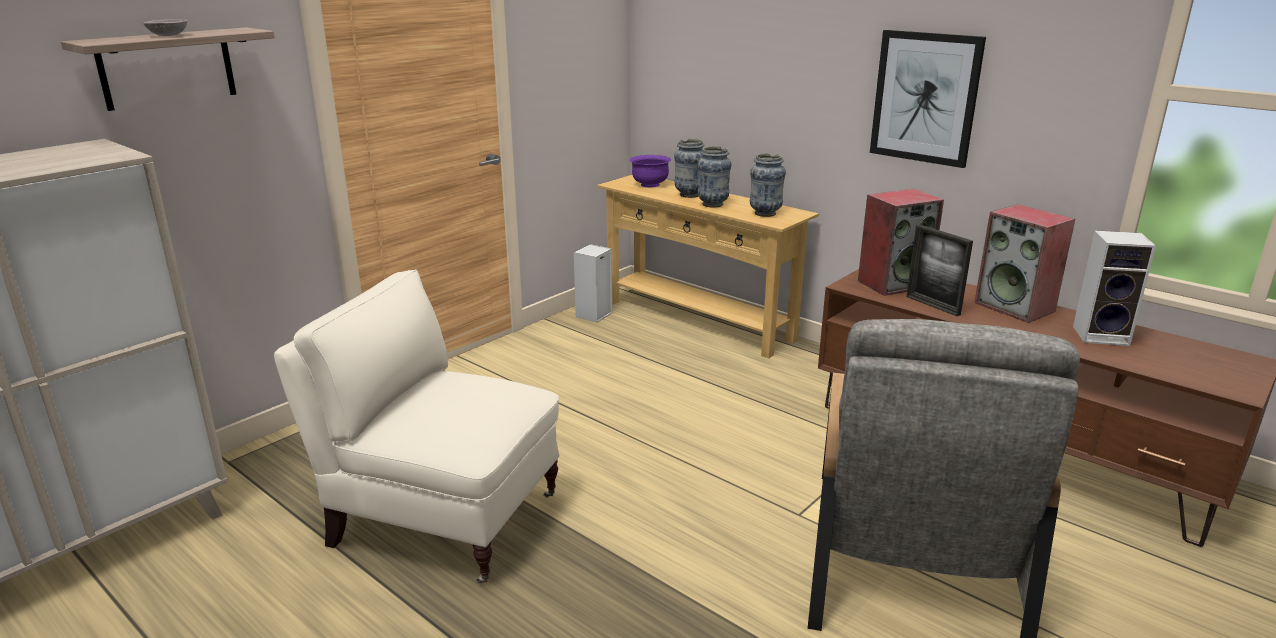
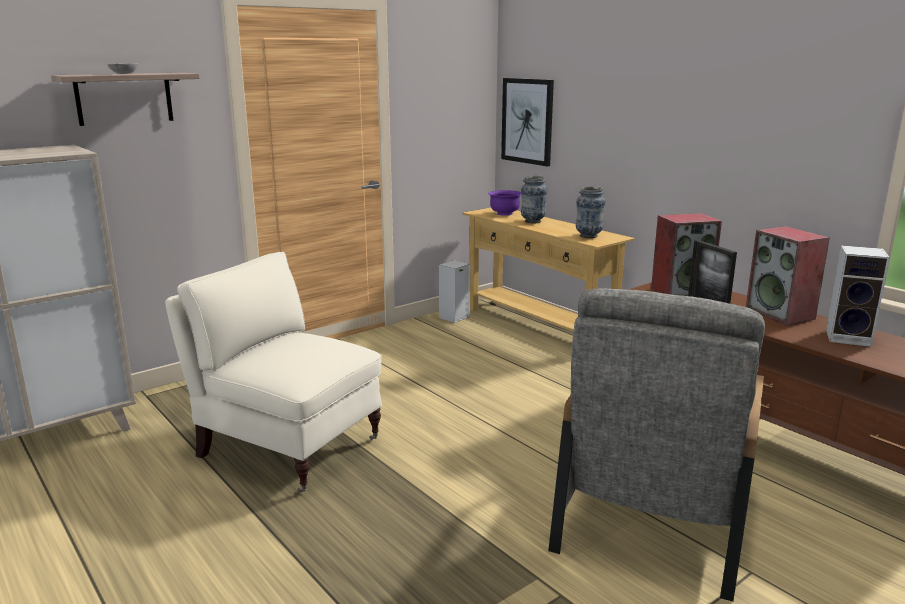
camera: 10 degrees right, 5 degrees down
vase [697,146,731,208] -> none
picture [870,30,986,168] -> picture moved to [501,78,554,166]

